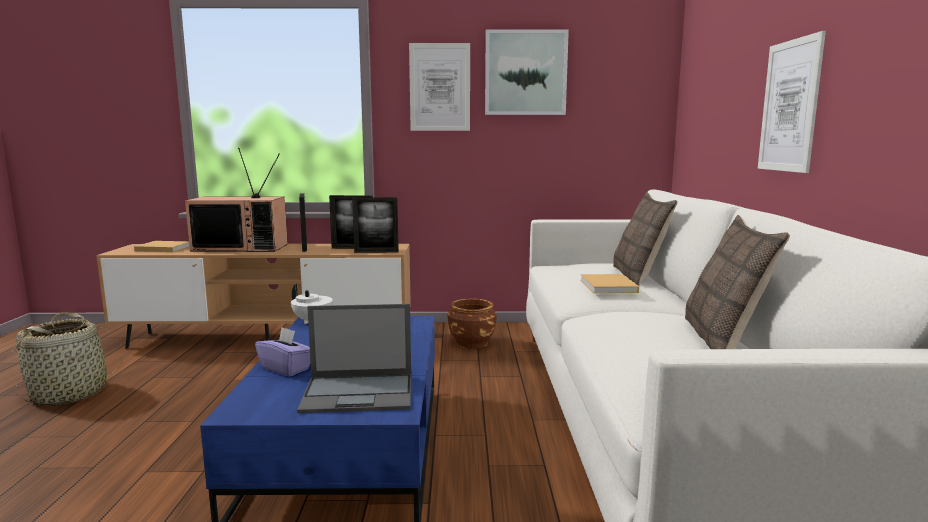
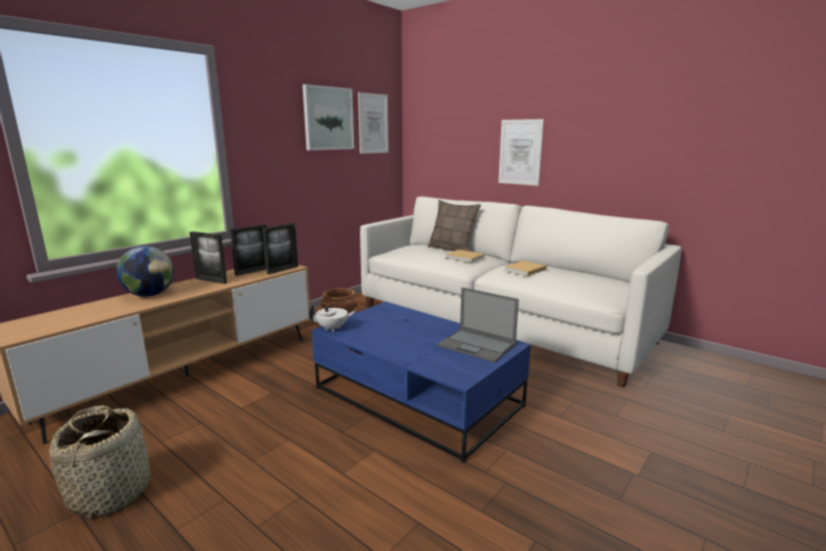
camera: 50 degrees left, 5 degrees up
beige book [134,241,189,252] -> beige book moved to [504,260,547,276]
television [185,148,288,252] -> globe [116,246,174,297]
purple tissue box [255,327,310,376] -> none
laptop [297,304,411,413] -> laptop turned 90 degrees clockwise [437,287,519,363]
picture [409,43,470,131] -> picture moved to [358,92,389,154]
pillow [685,215,790,349] -> none

